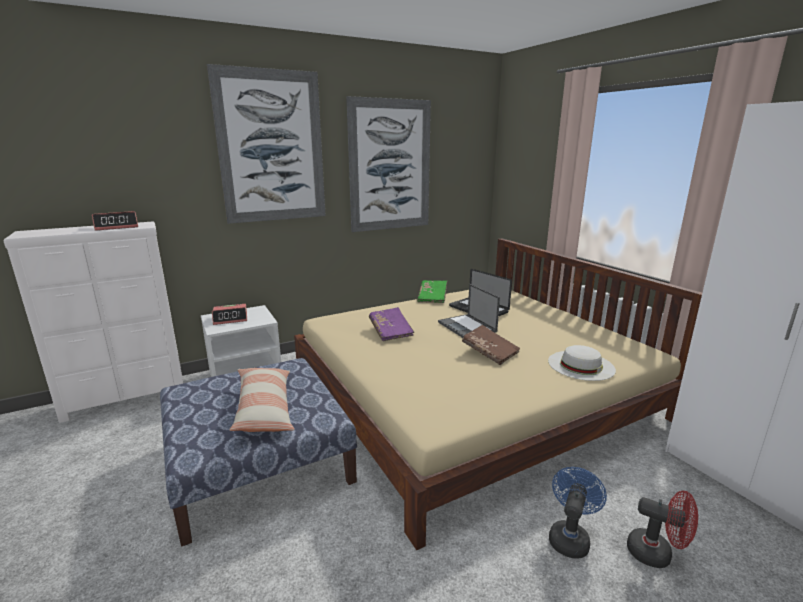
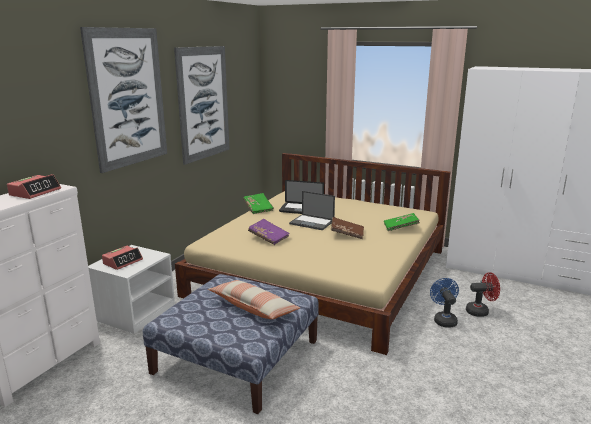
camera: 35 degrees left, 0 degrees up
white hat [548,345,616,381] -> green book [384,213,420,231]

